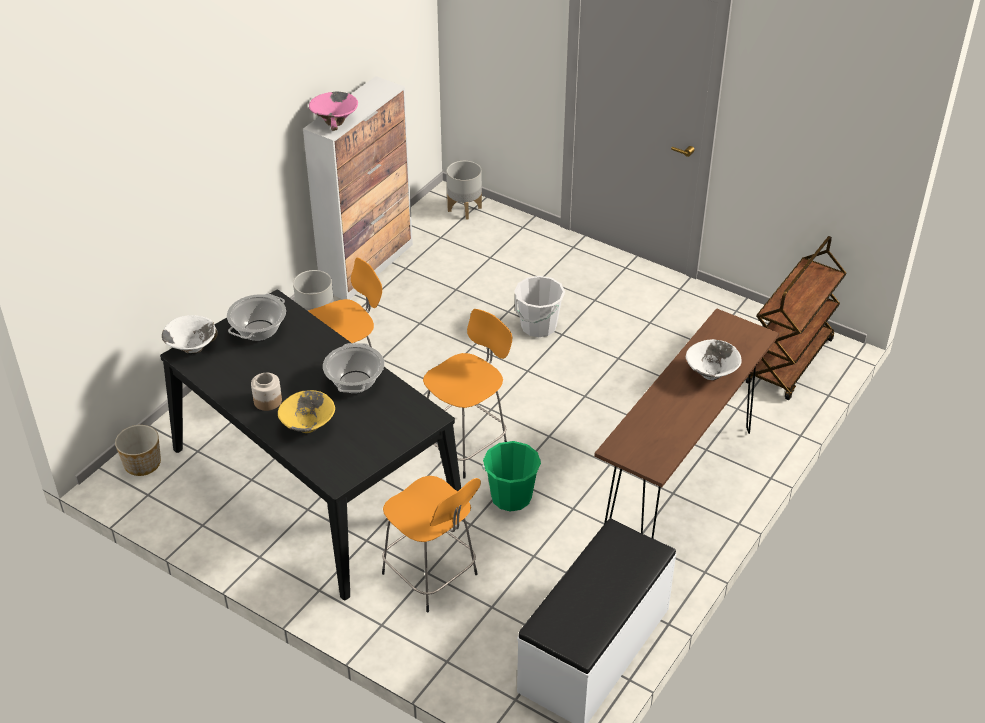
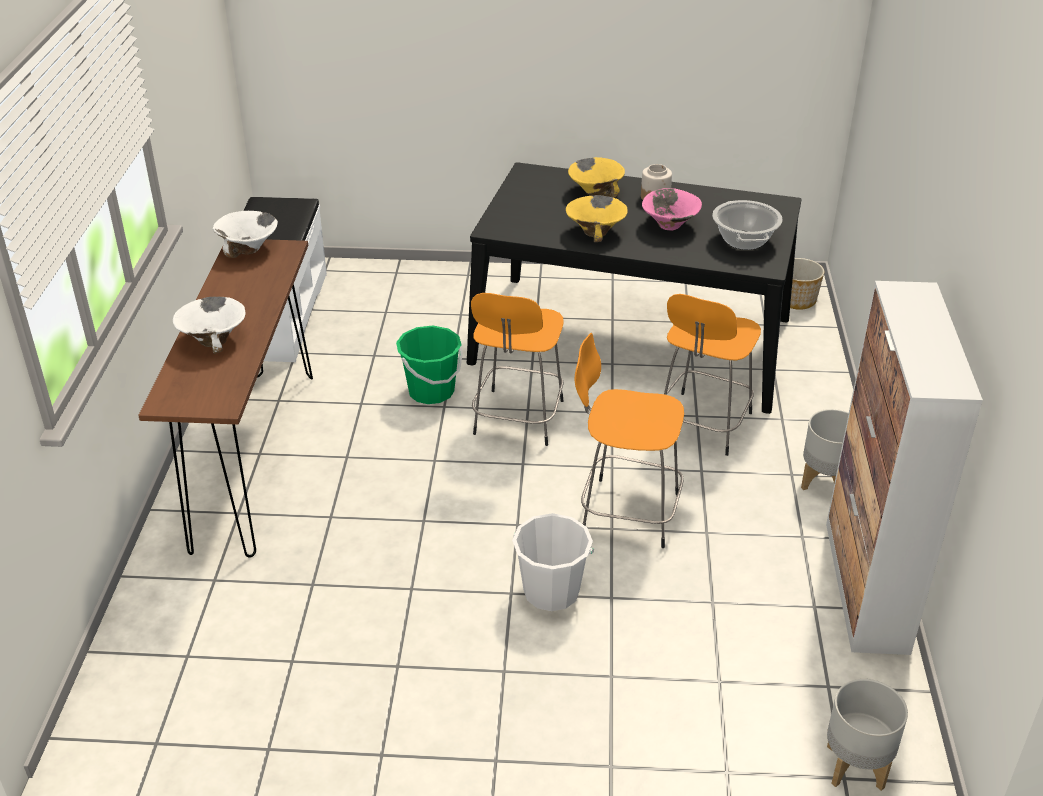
camera: 150 degrees right, 5 degrees down
white bowl [162,315,218,354] -> white bowl moved to [213,211,278,258]
pink bowl [309,91,358,131] -> pink bowl moved to [642,188,702,231]
cooking pot [323,343,384,393] -> yellow bowl [566,195,627,242]
orange stool [382,476,481,612] -> orange stool moved to [575,333,684,548]
brown cart [746,236,846,400] -> none

